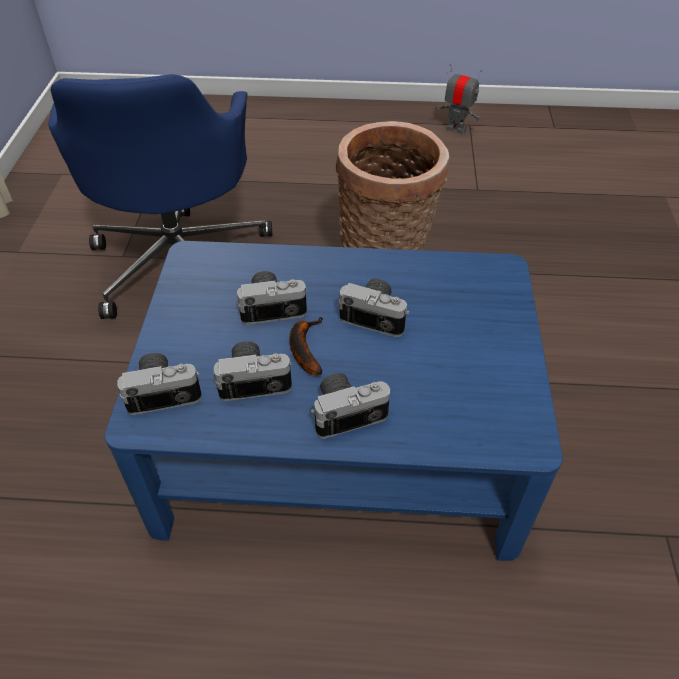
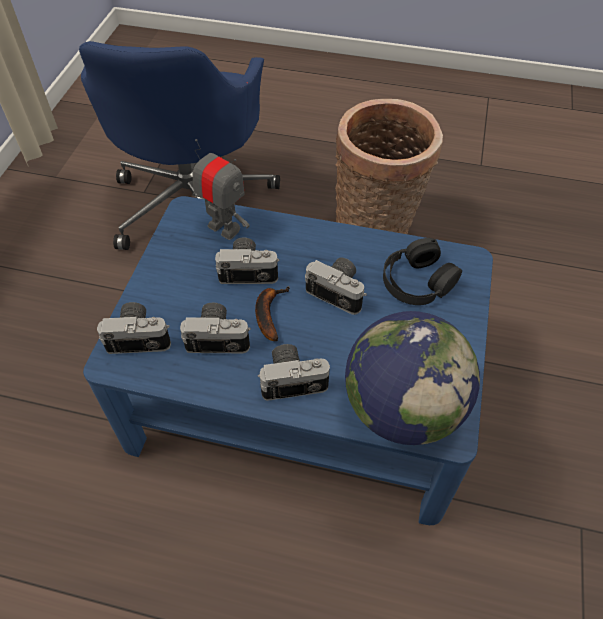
camera: 10 degrees right, 5 degrees up
toy robot [436,64,482,134] -> toy robot moved to [192,139,249,240]
none -> globe [345,311,480,445]
none -> black headphones [383,238,462,305]

